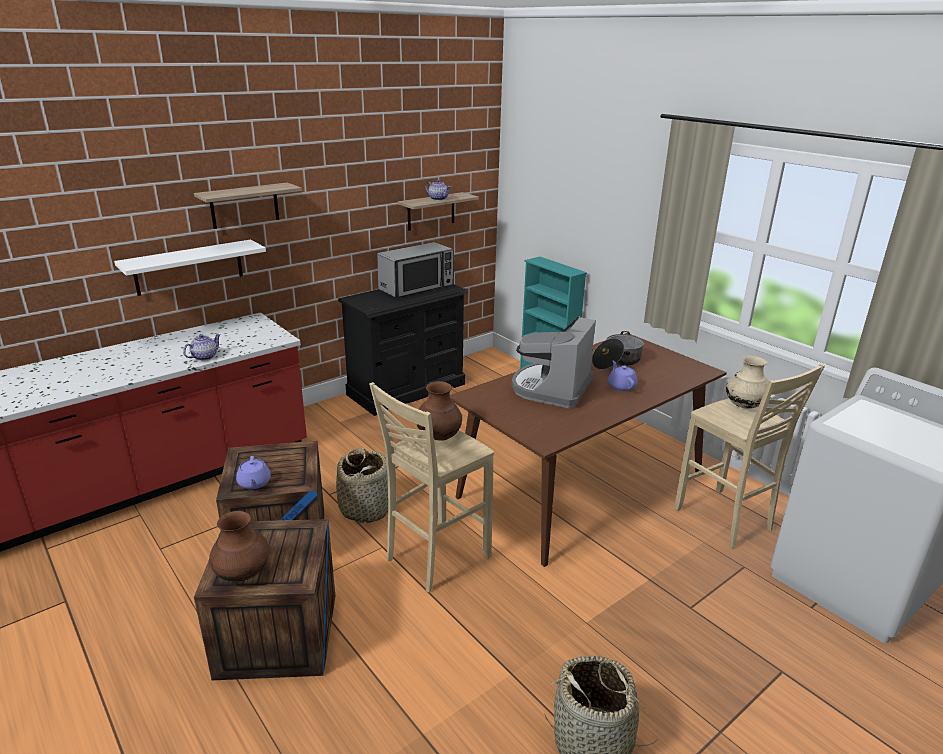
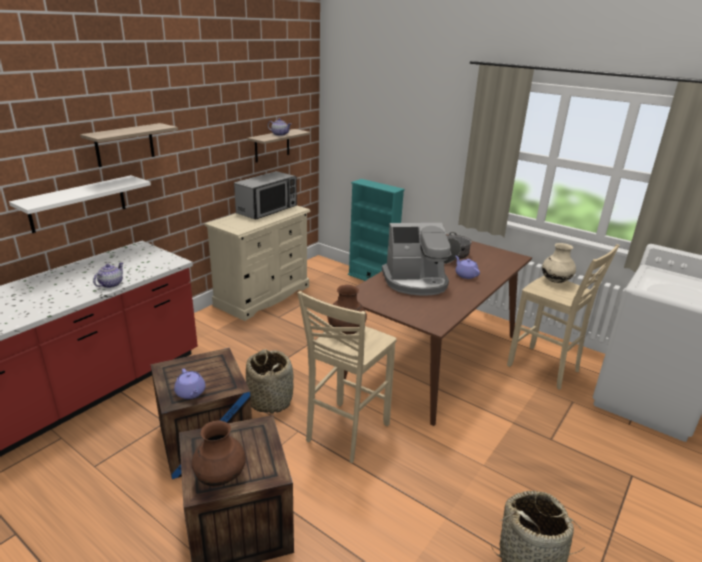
camera: 15 degrees left, 0 degrees up
black dresser [338,284,468,416] -> beige dresser [204,206,310,321]
coffee machine [511,316,596,408] -> coffee machine turned 105 degrees counterclockwise [382,223,451,296]

